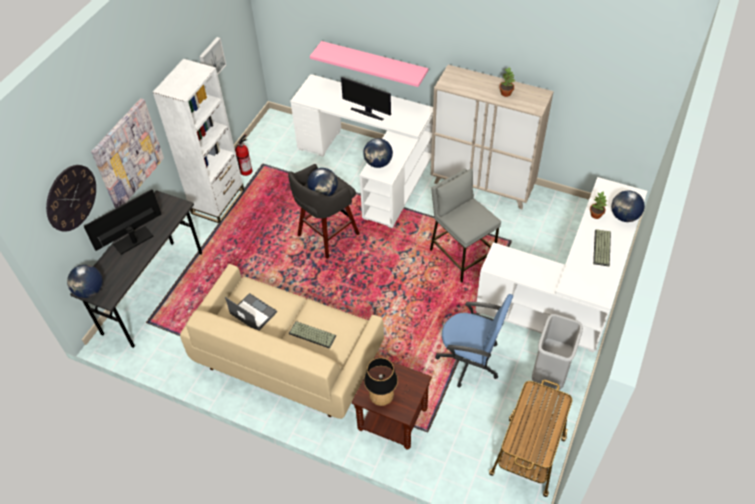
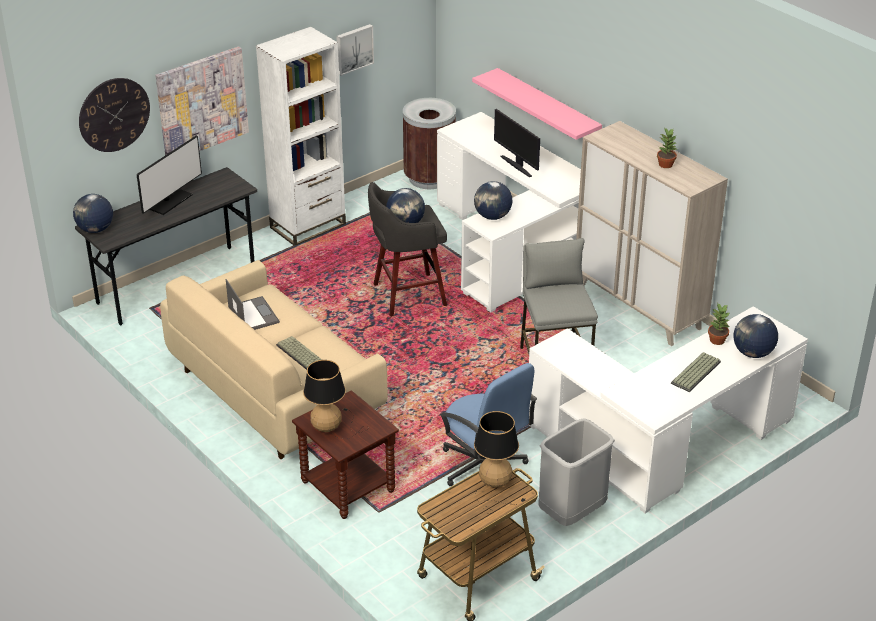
camera: 25 degrees right, 15 degrees down
monitor [84,189,162,255] -> monitor turned 135 degrees clockwise [136,135,202,215]
fire extinguisher [235,134,252,176] -> none
none -> brown trash can [403,98,456,189]
none -> table lamp [474,411,525,514]

